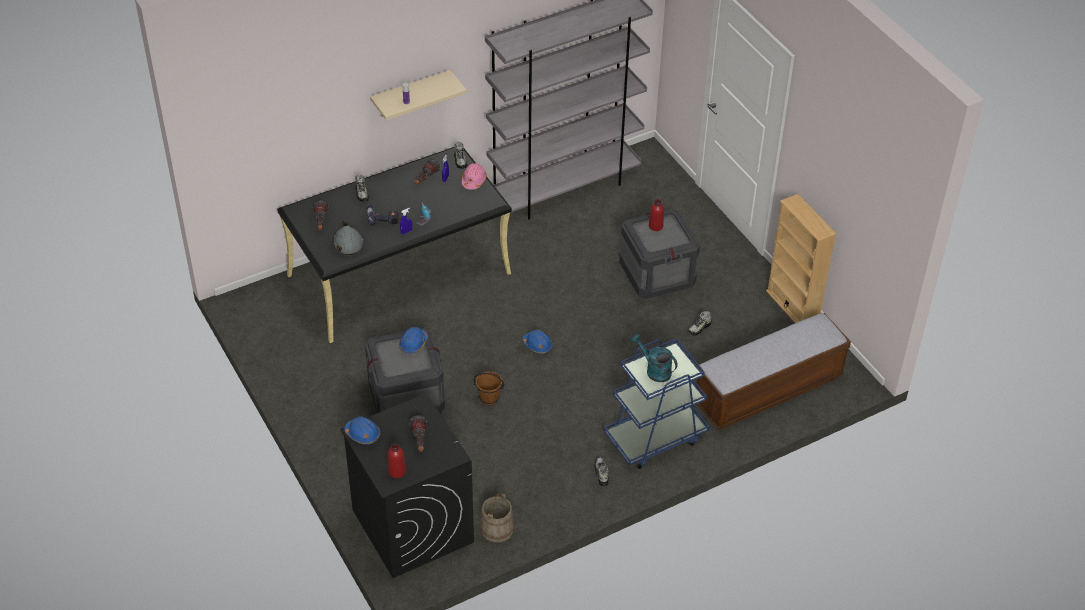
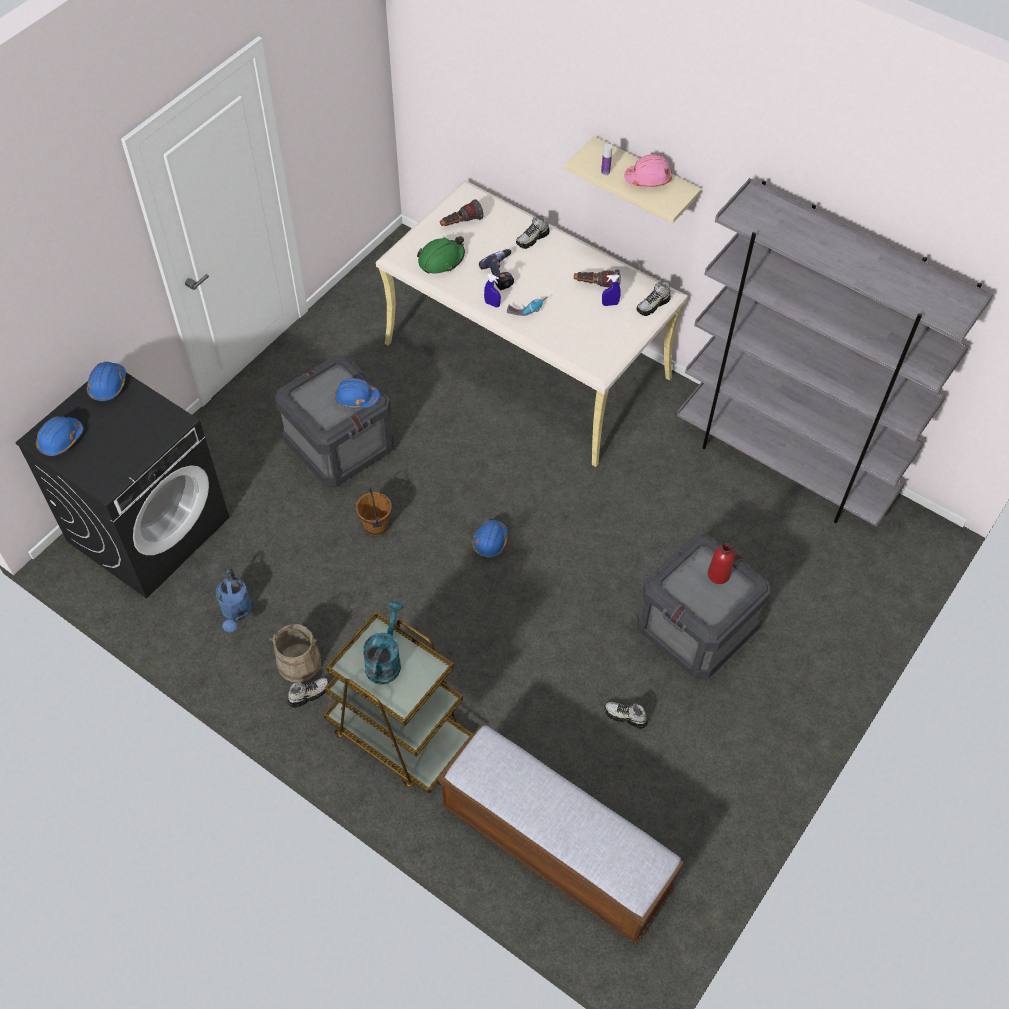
camera: 65 degrees right, 10 degrees up
black desk [277,147,512,343] -> beige desk [376,180,688,467]
grey hard hat [333,221,364,255] -> green hard hat [417,236,465,274]
red bottle [388,443,406,478] -> blue hard hat [36,416,83,456]
flashlight [409,415,427,452] -> none
pink hard hat [461,163,487,190] -> pink hard hat moved to [624,154,672,187]
beige bucket [480,493,514,543] -> beige bucket moved to [269,624,321,682]
blue cart [604,338,709,469] -> brown cart [323,611,473,794]
beige bookcase [766,194,837,323] -> none
none -> blue watering can [216,569,252,633]

